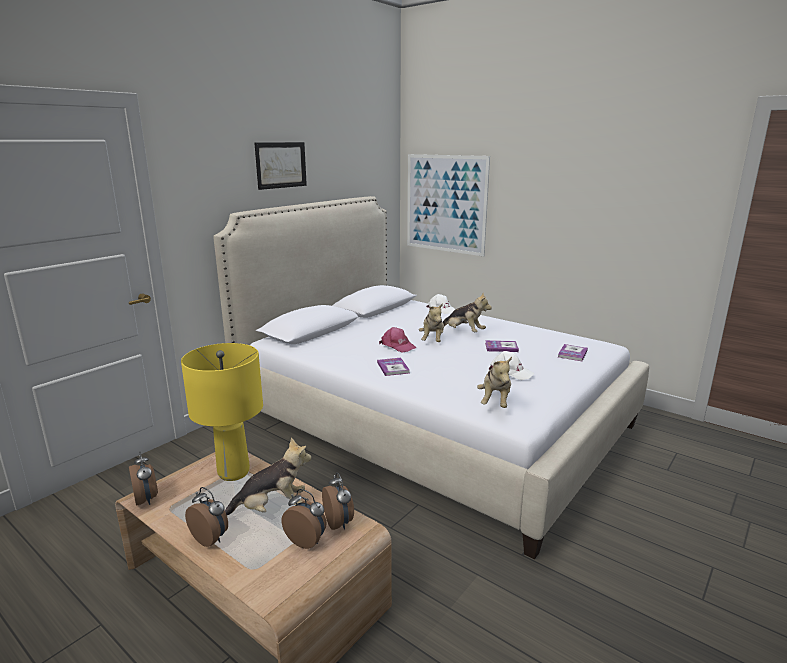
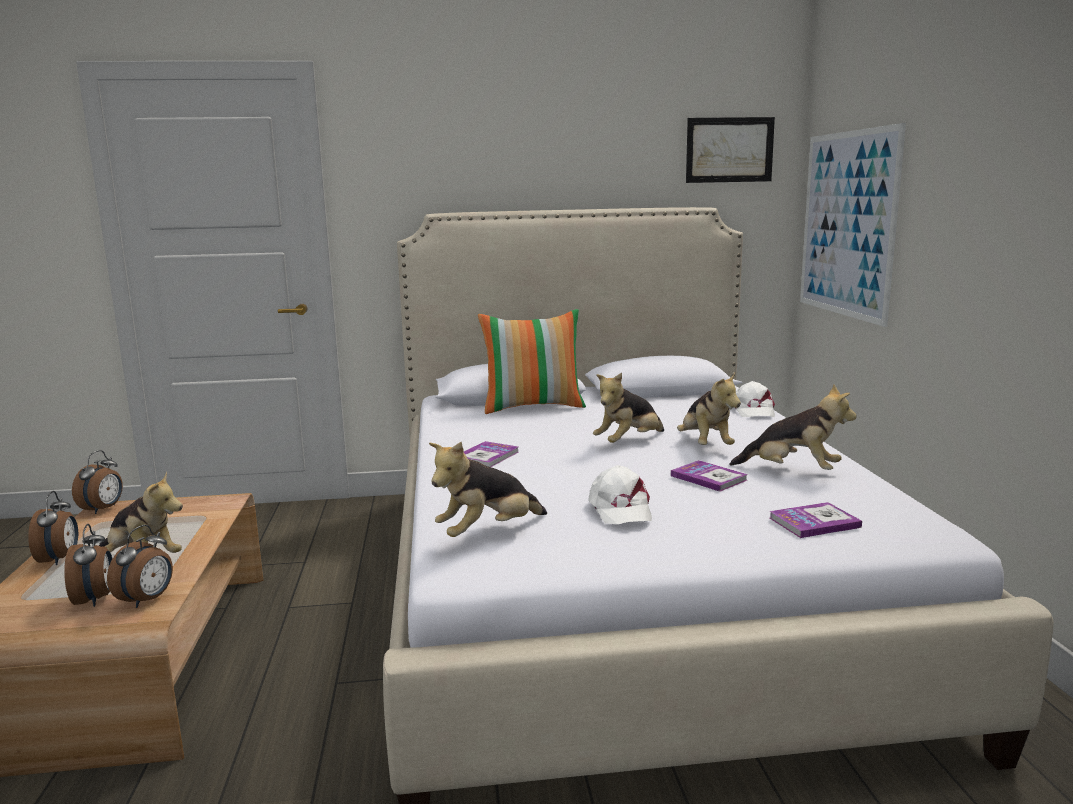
camera: 45 degrees right, 5 degrees down
yellow table lamp [181,343,263,481] -> none
picture [255,142,307,190] -> picture moved to [686,117,775,183]
pink cap [379,327,416,353] -> none
none -> pillow [478,309,586,414]
none -> plush toy [729,384,857,470]

